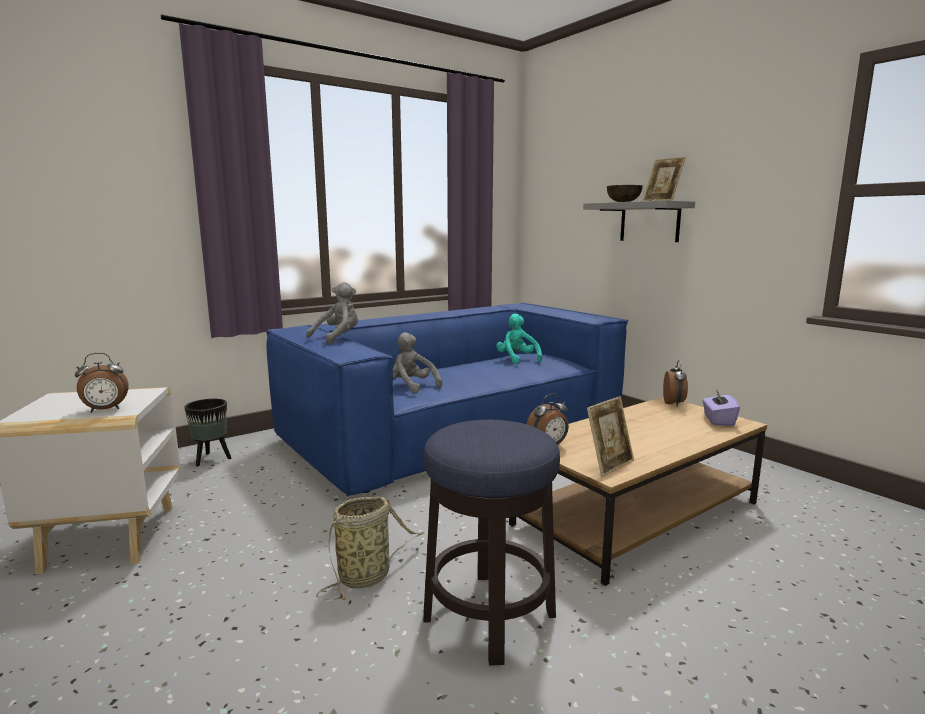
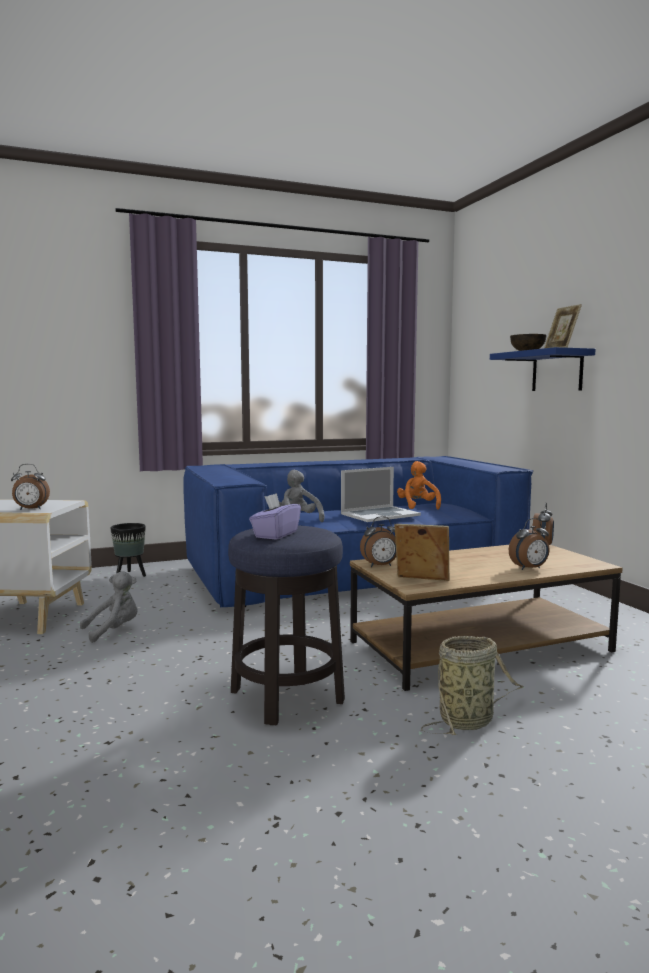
camera: 15 degrees right, 5 degrees down
grey plush toy [306,282,358,344] -> grey plush toy moved to [80,571,138,643]
basket [316,497,422,600] -> basket moved to [421,636,523,735]
turquoise plush toy [496,314,542,364] -> orange plush toy [397,461,441,510]
grey shelf [583,200,695,242] -> blue shelf [490,347,596,391]
picture frame [587,396,634,477] -> picture frame turned 135 degrees counterclockwise [394,524,450,581]
purple tissue box [702,389,740,426] -> purple tissue box moved to [249,493,301,540]
none -> laptop [341,467,421,522]
none -> alarm clock [509,518,550,570]

